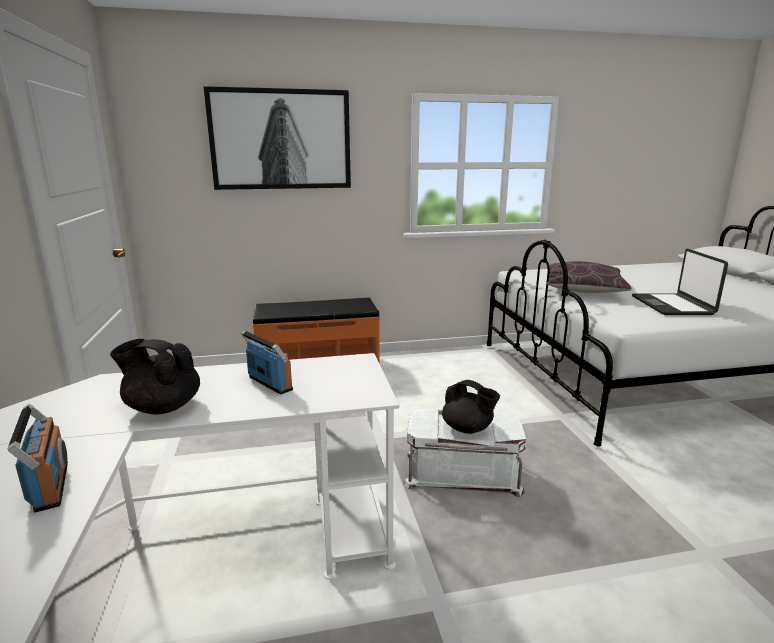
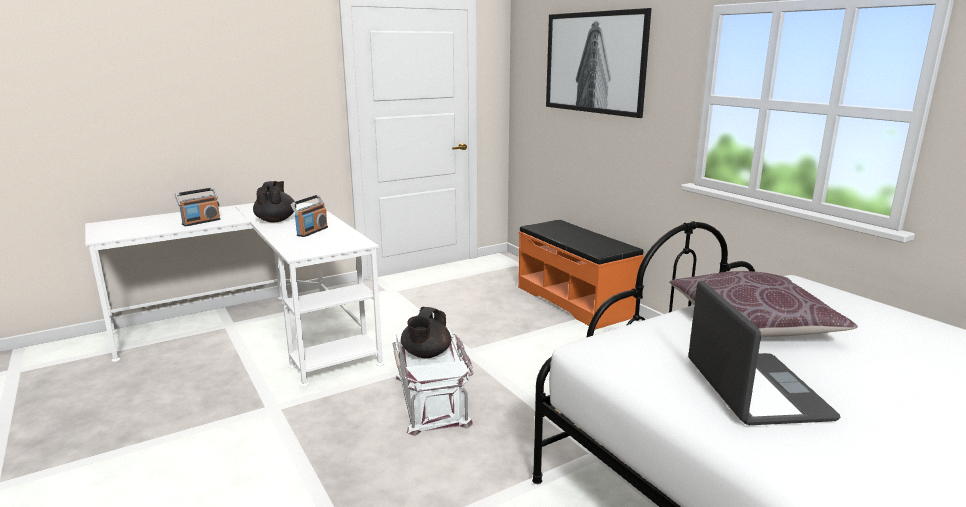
camera: 70 degrees right, 0 degrees up
laptop [632,249,728,315] -> laptop turned 105 degrees clockwise [688,281,840,425]

